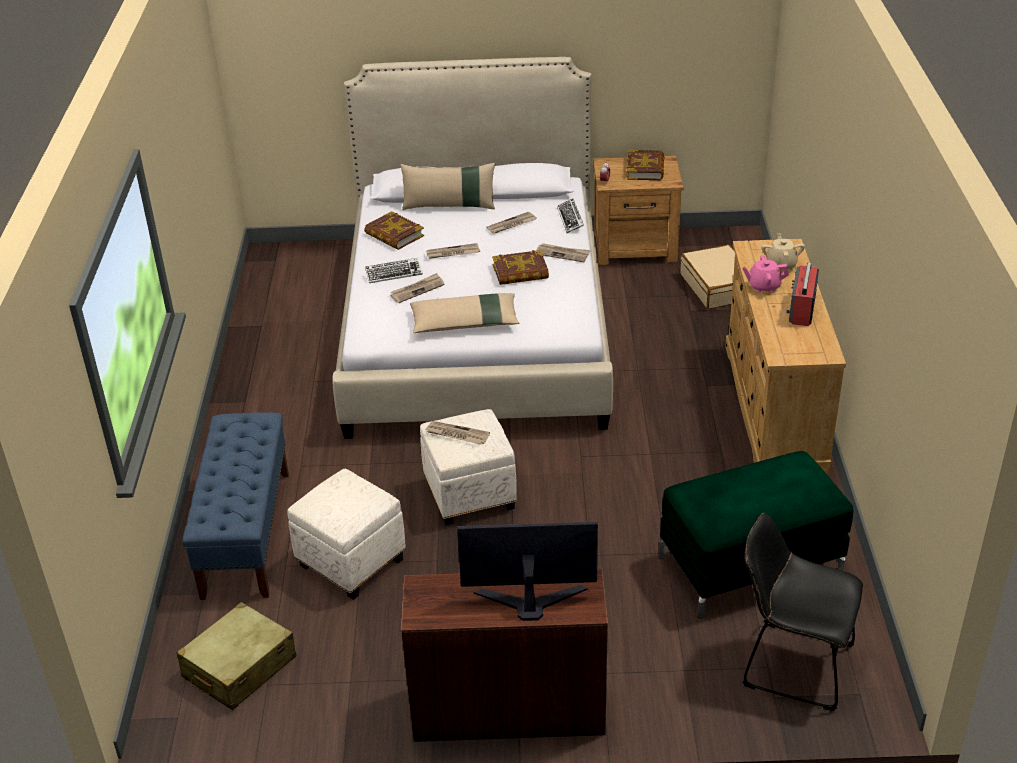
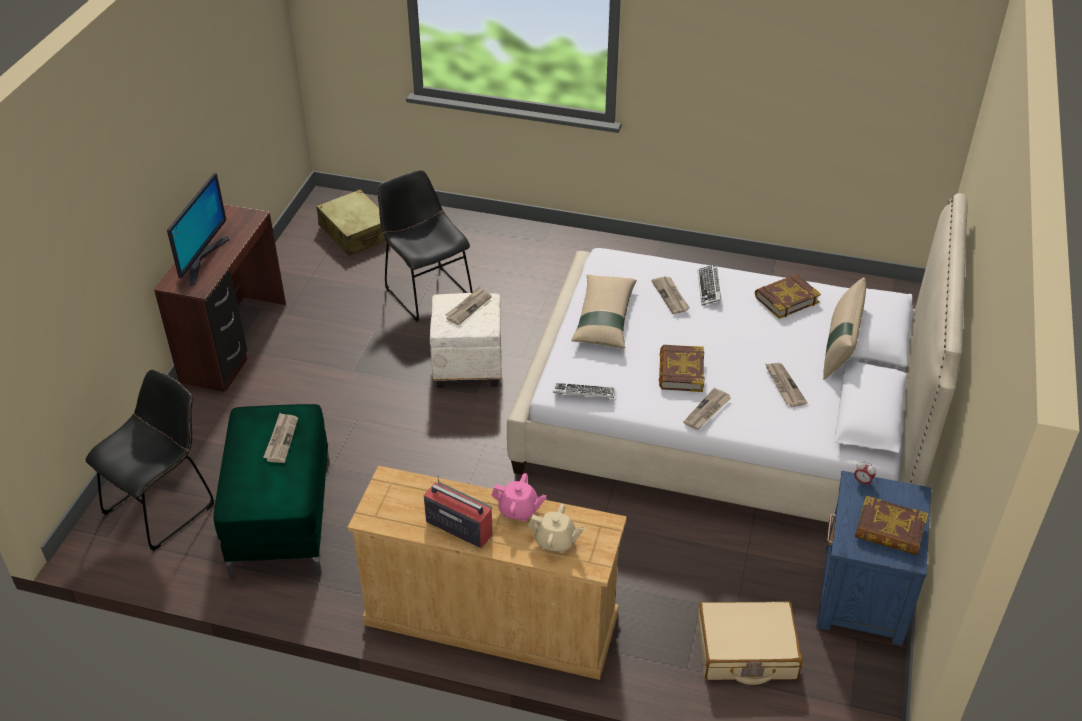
camera: 105 degrees right, 5 degrees up
blue bench [182,412,289,600] -> none
white ottoman [287,469,406,600] -> black chair [377,170,473,322]
newspaper [426,243,480,259] -> newspaper moved to [263,413,298,463]
keyboard [557,199,584,233] -> keyboard moved to [553,383,615,400]
brown nightstand [593,156,684,265] -> blue nightstand [816,471,931,646]
pink teapot [742,255,789,293] -> pink teapot turned 90 degrees clockwise [491,473,547,521]

